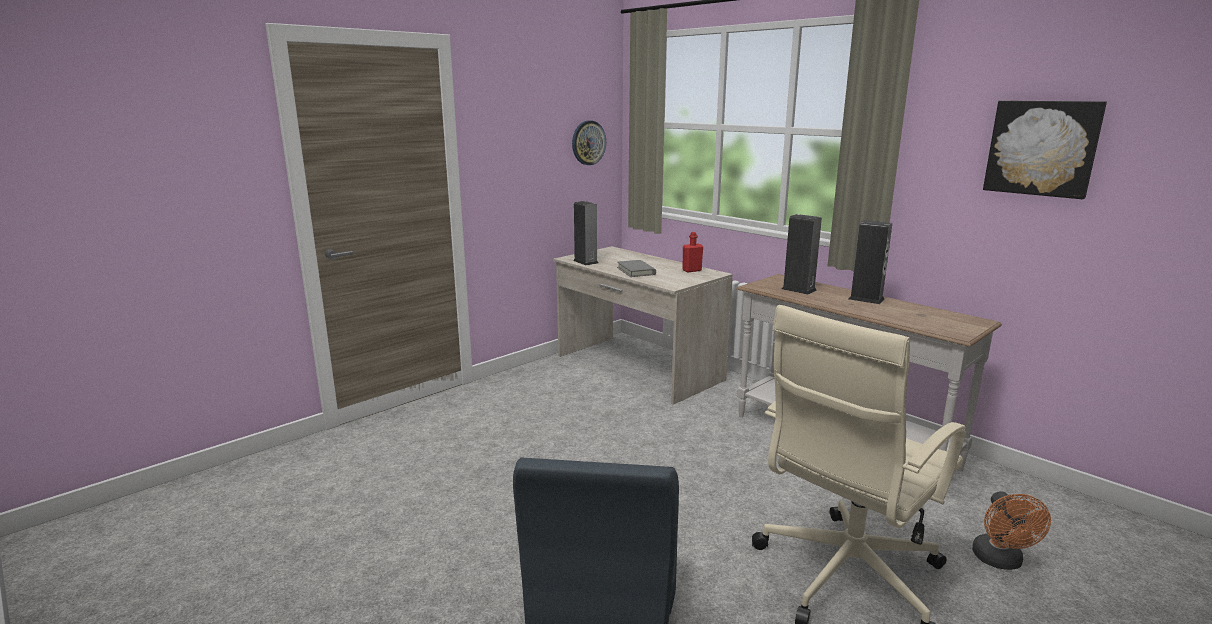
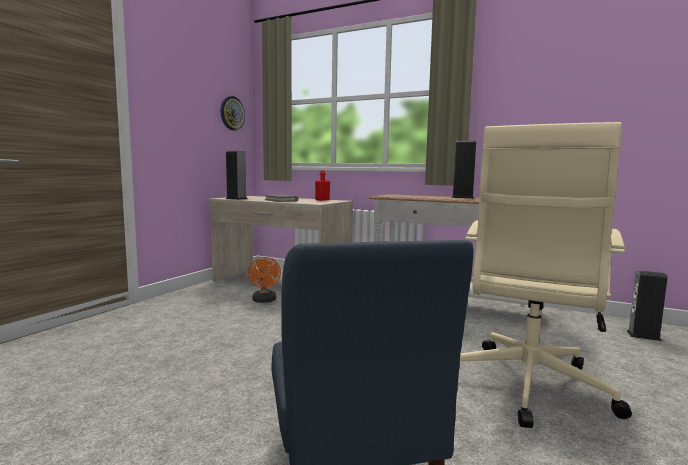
camera: 20 degrees left, 10 degrees down
speaker [782,214,822,295] -> speaker moved to [627,270,668,341]
orange fan [972,491,1051,570] -> orange fan moved to [248,257,281,303]
picture [983,101,1107,199] -> none

